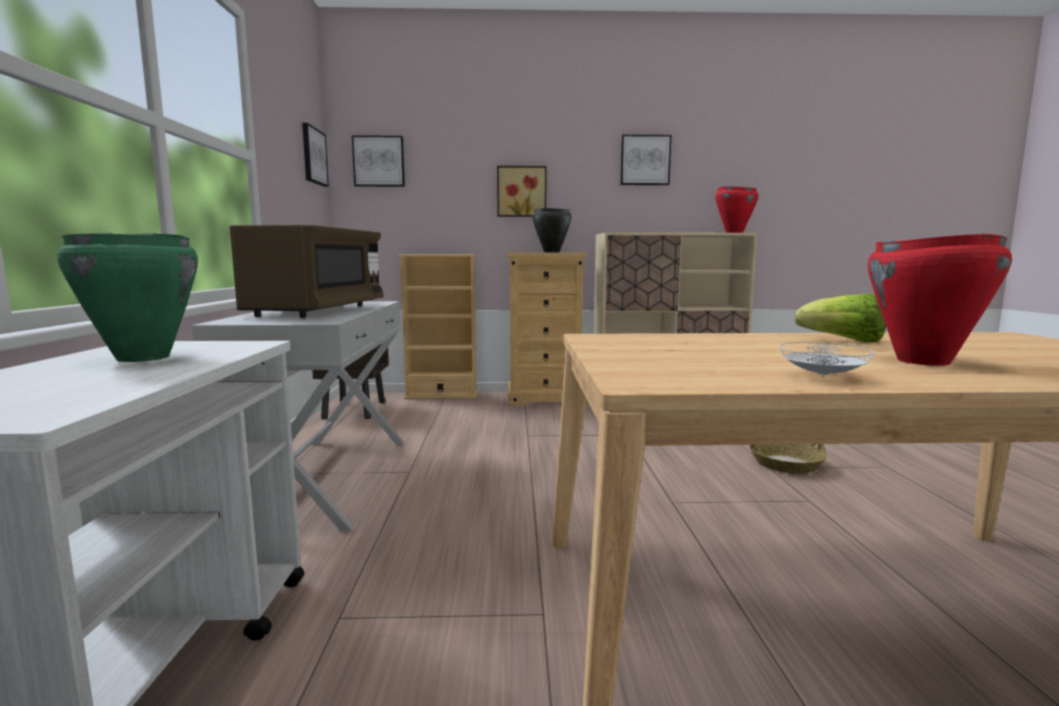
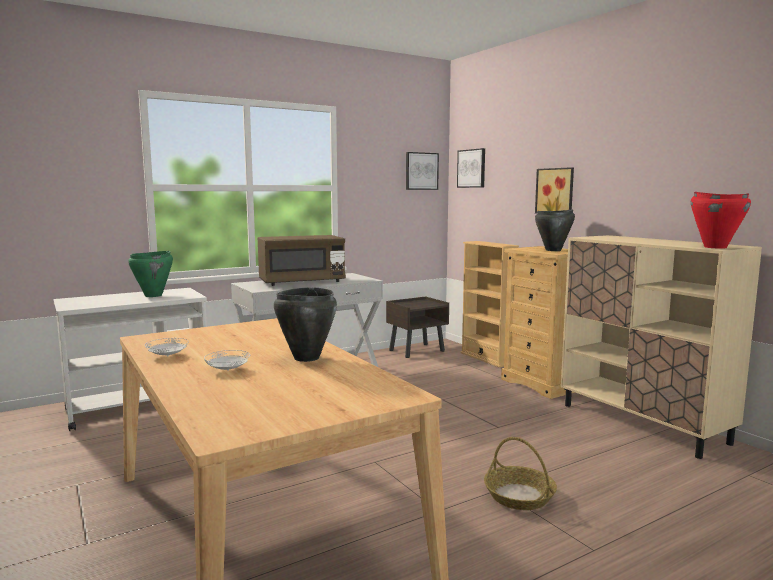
camera: 60 degrees right, 0 degrees up
picture [620,135,671,185] -> none
lettuce [795,294,886,343] -> black cooking pot [274,287,337,362]
red cooking pot [868,233,1012,366] -> white plate [204,350,250,371]

